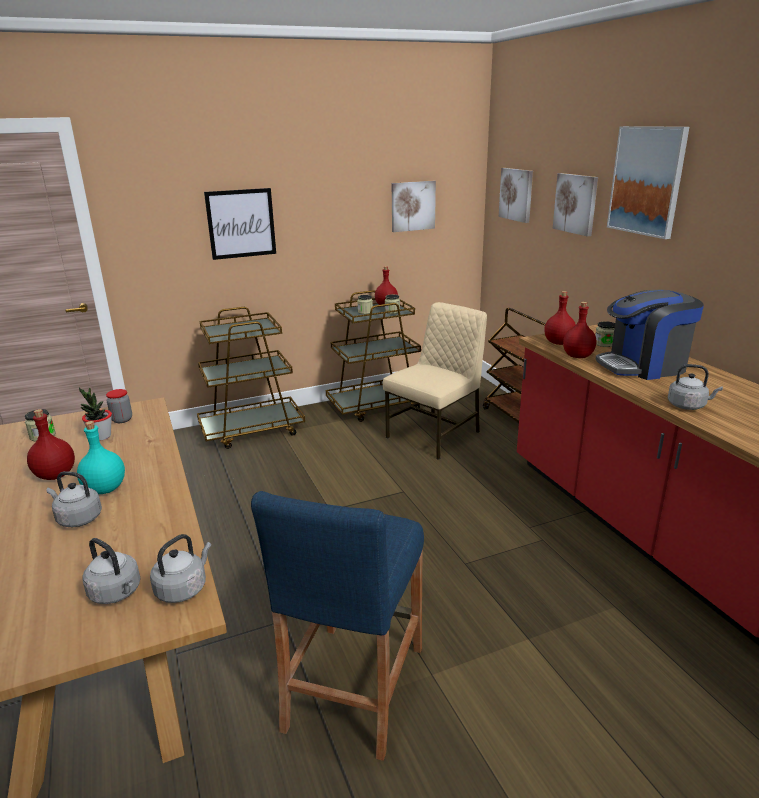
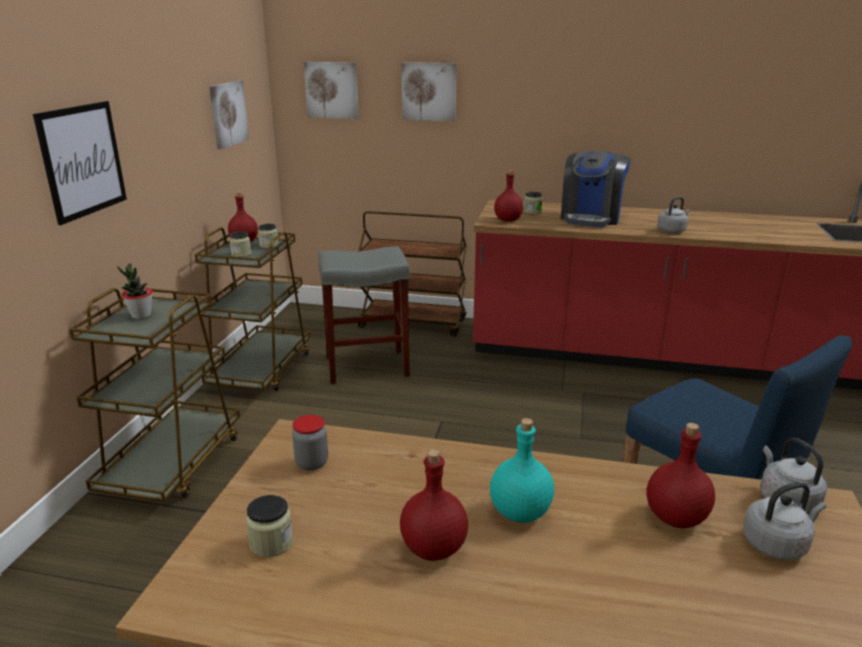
camera: 55 degrees left, 0 degrees up
grey kettle [47,471,102,527] -> none
potted plant [79,387,112,441] -> potted plant moved to [117,264,153,319]
beige chair [383,302,487,460] -> grey stool [318,247,410,384]
red bottle [563,302,596,358] -> red bottle moved to [647,423,715,529]
picture [607,126,689,239] -> none

